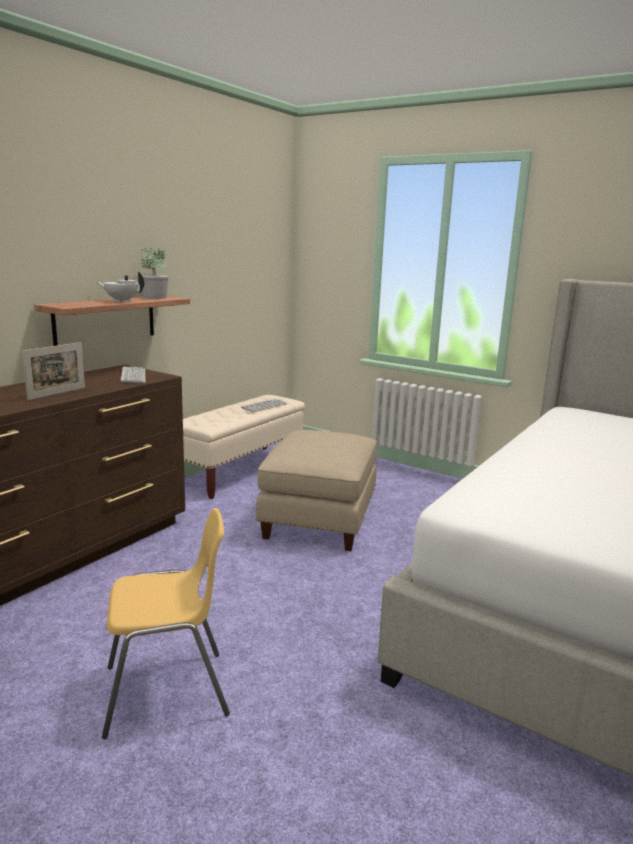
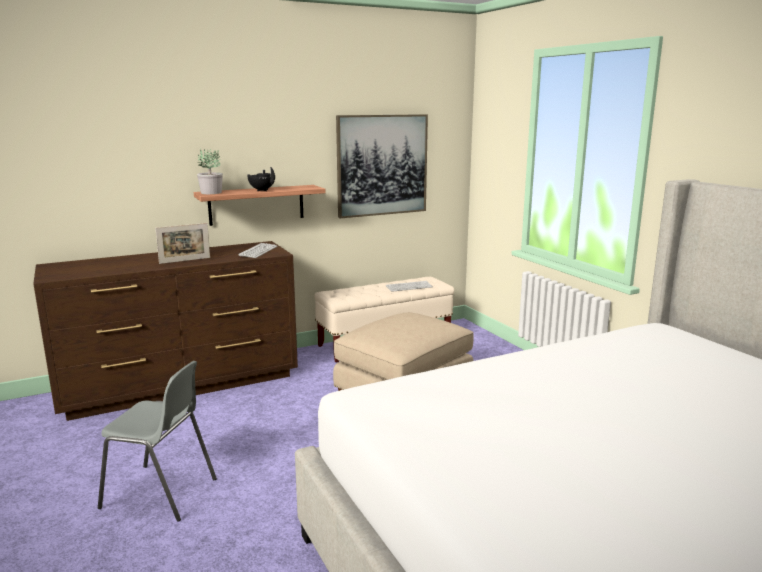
camera: 30 degrees right, 0 degrees up
white teapot [97,271,144,302] -> black teapot [247,167,275,191]
yellow chair [102,508,230,739] -> grey chair [98,361,217,522]
potted plant [141,246,168,299] -> potted plant moved to [197,149,223,194]
none -> picture [336,114,428,218]

